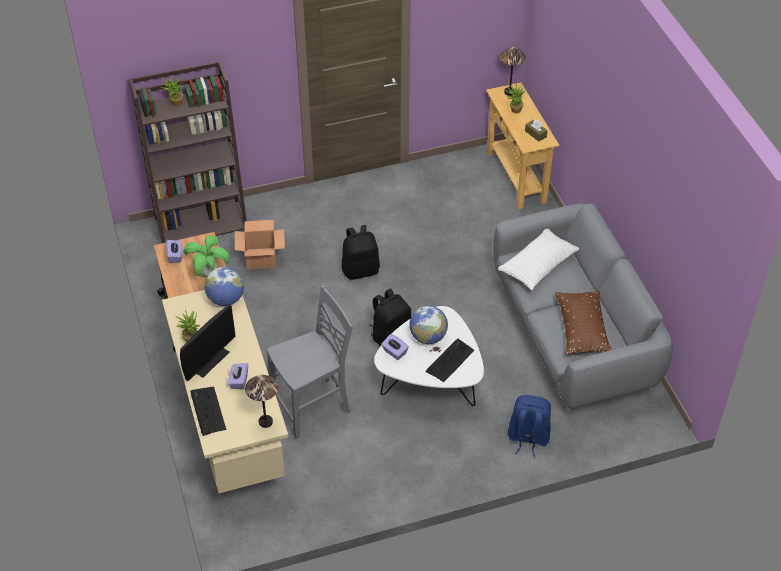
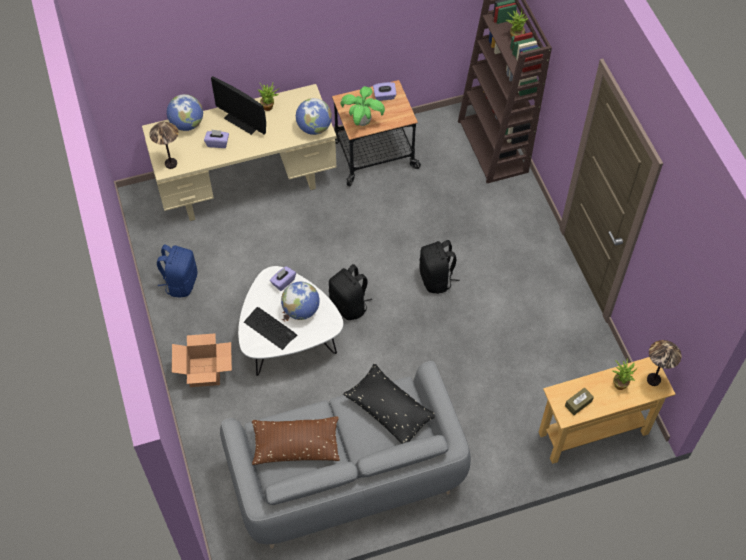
camera: 90 degrees right, 10 degrees up
keyboard [191,386,226,436] -> globe [167,94,203,131]
cardboard box [235,220,285,269] -> cardboard box moved to [172,333,232,387]
grey chair [267,285,353,439] -> none
white pillow [498,229,579,290] -> black pillow [343,364,435,444]
blue backpack [508,395,551,458] -> blue backpack moved to [157,245,197,298]

